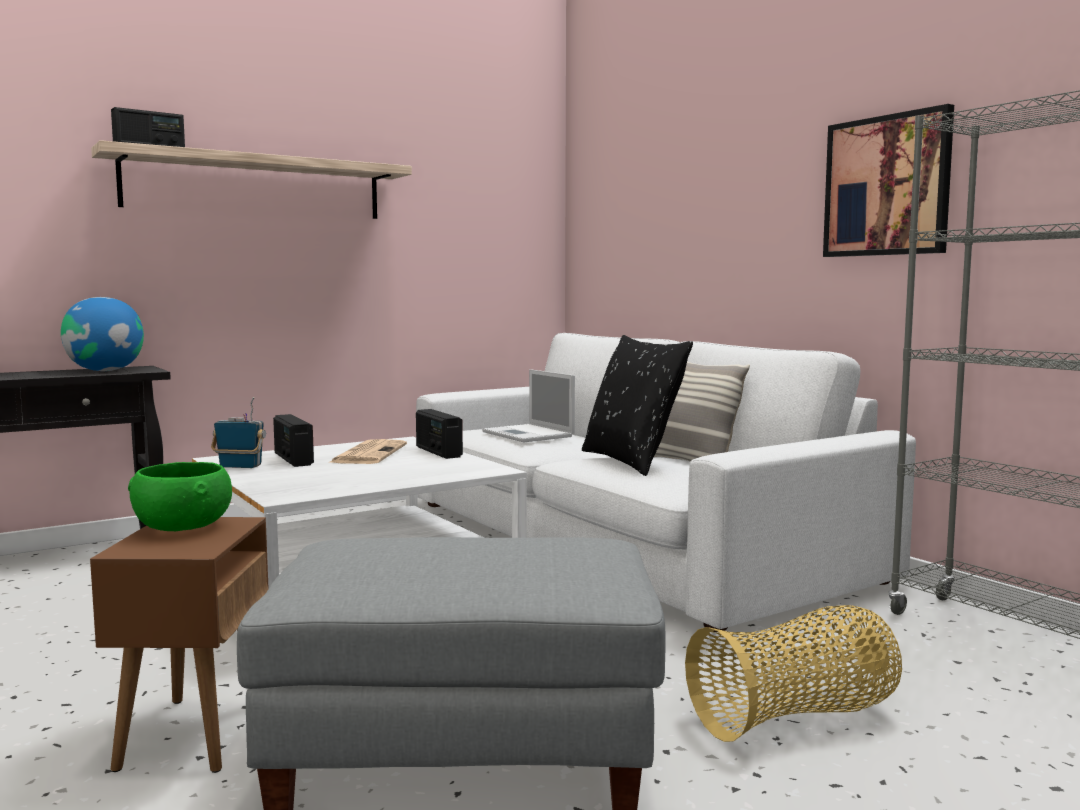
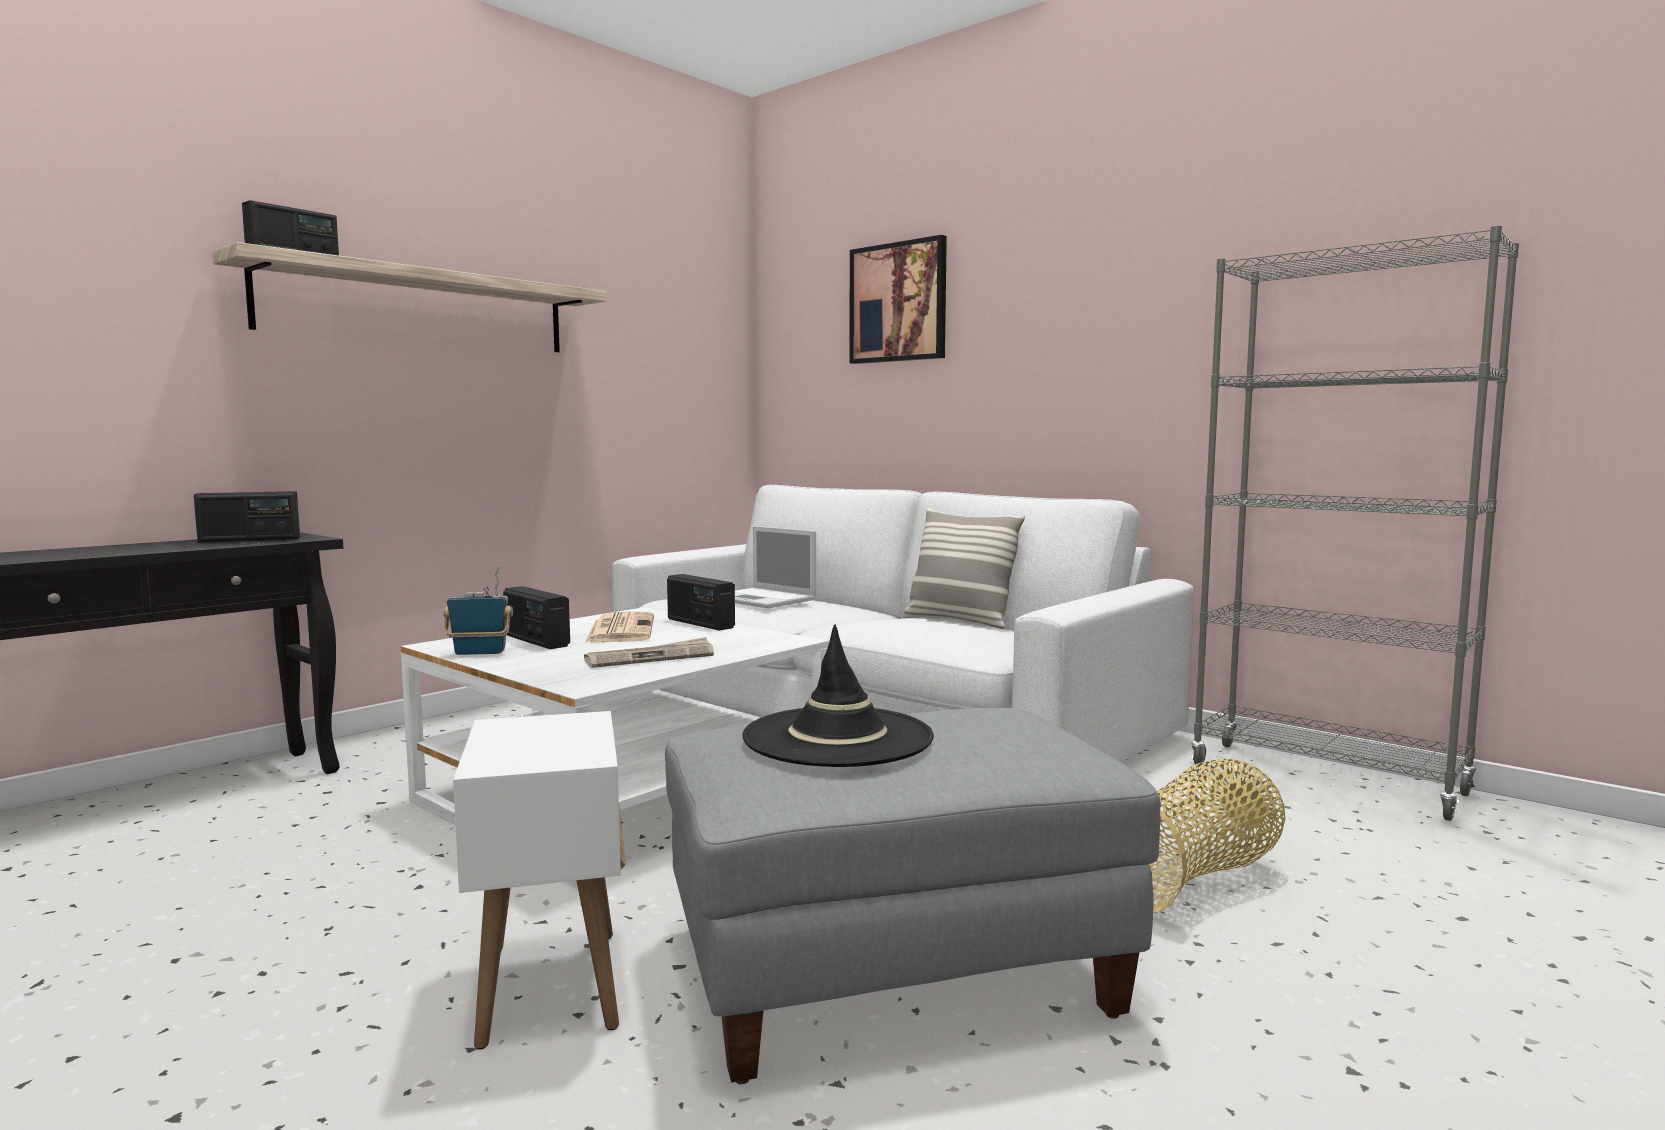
camera: 15 degrees left, 0 degrees up
globe [61,297,144,371] -> radio [194,491,300,543]
brown side table [90,517,269,773] -> white side table [453,711,626,1050]
green bowl [128,462,232,531] -> none
black pillow [582,335,693,476] -> none
picture [823,104,954,257] -> picture moved to [849,235,947,364]
none -> newspaper [584,637,714,668]
none -> black hat [742,624,934,767]

